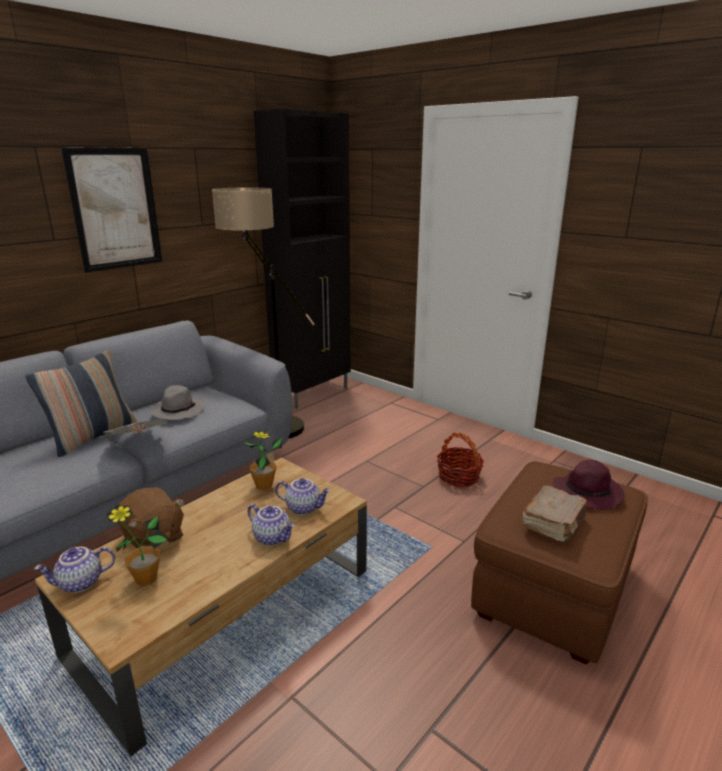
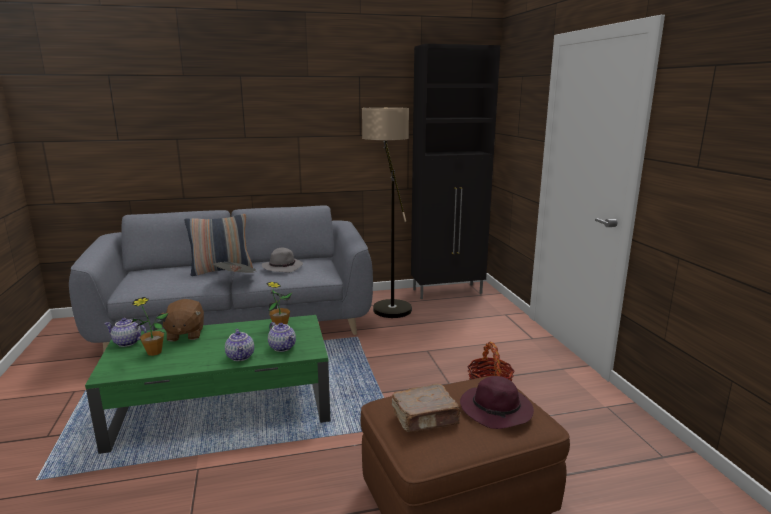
camera: 35 degrees right, 5 degrees down
brown coffee table [35,458,367,756] -> green coffee table [85,315,330,454]
picture [61,147,163,273] -> none

